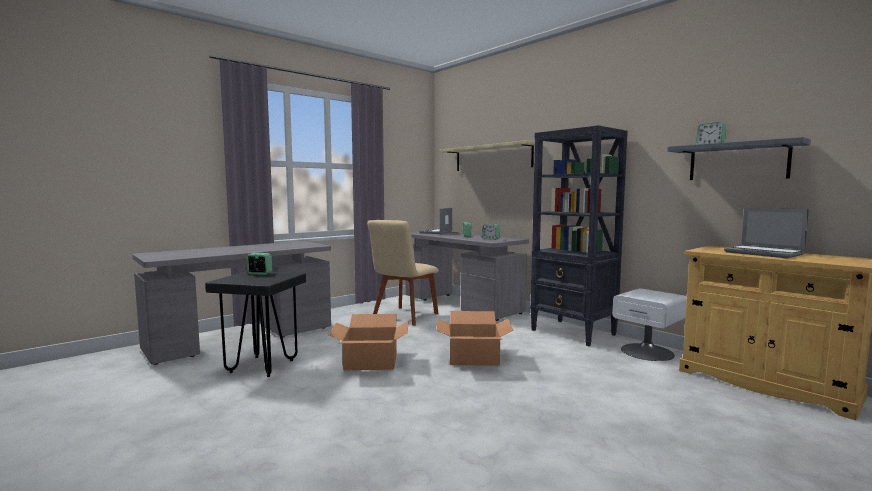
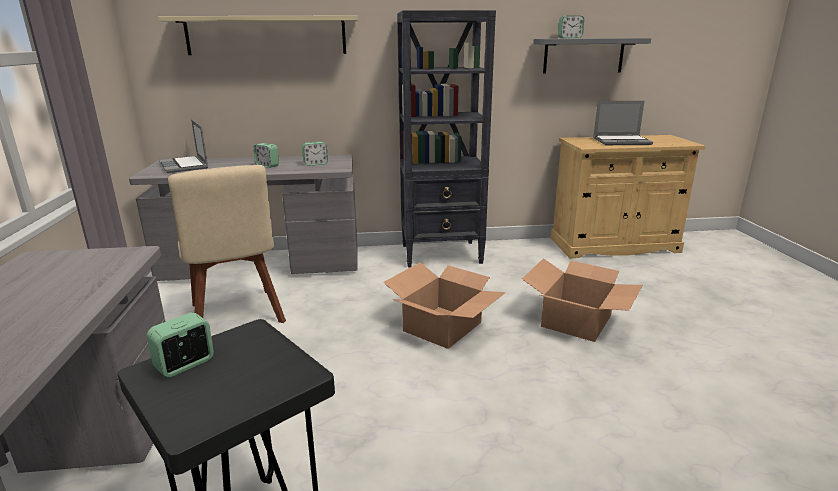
camera: 55 degrees left, 15 degrees up
cardboard box [329,314,409,370] -> cardboard box moved to [522,258,643,342]
white nightstand [612,288,687,361] -> none

